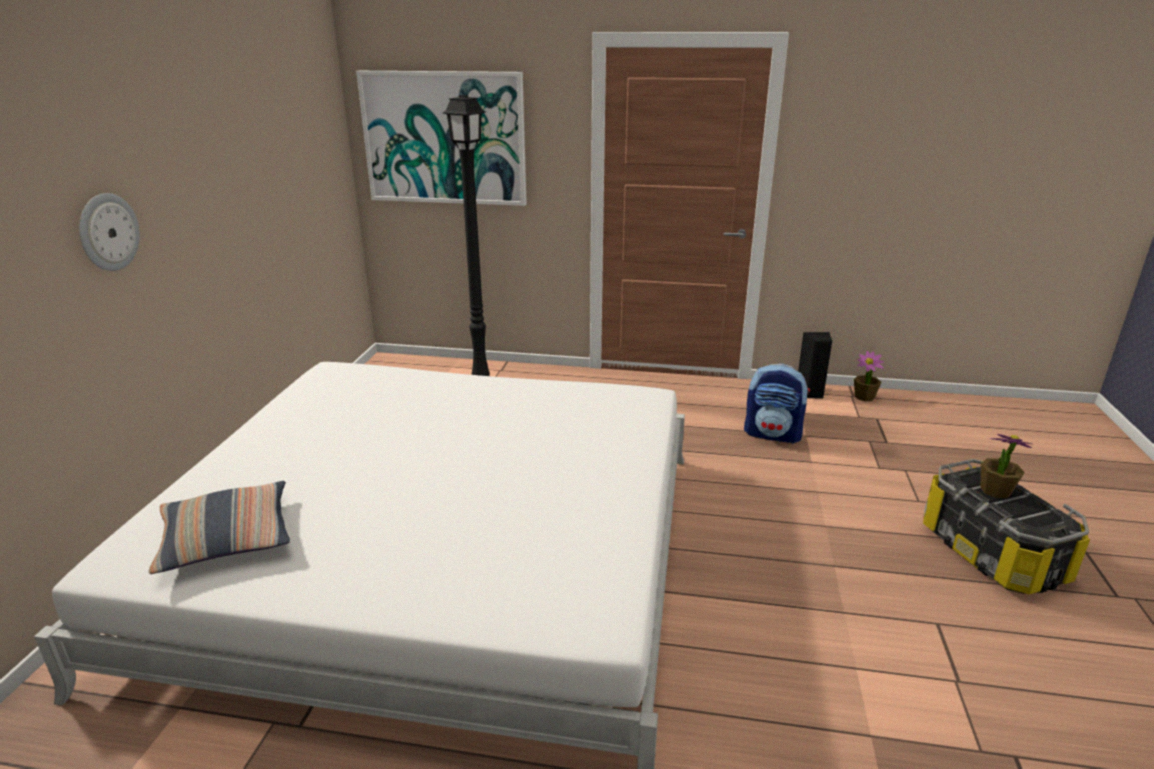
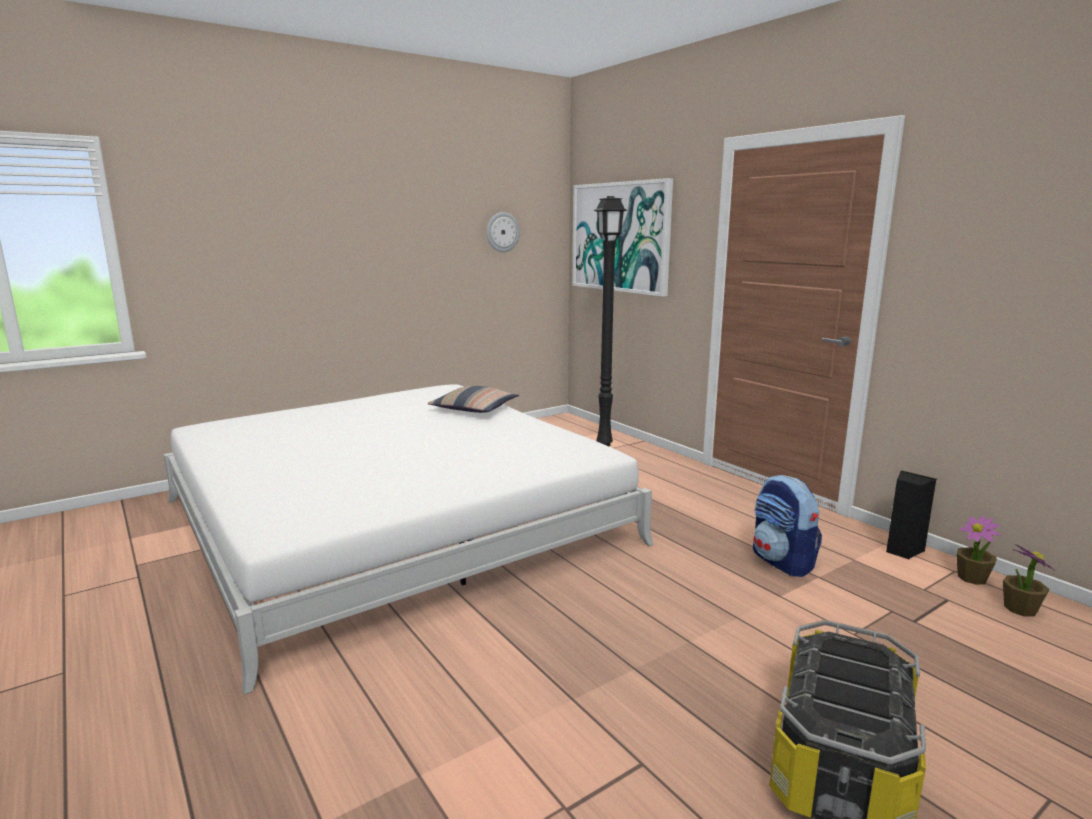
camera: 45 degrees right, 10 degrees down
wall clock [79,193,140,271] -> wall clock moved to [487,212,520,252]
pillow [148,481,290,574] -> pillow moved to [428,386,519,413]
potted plant [981,434,1032,498] -> potted plant moved to [1003,544,1055,617]

